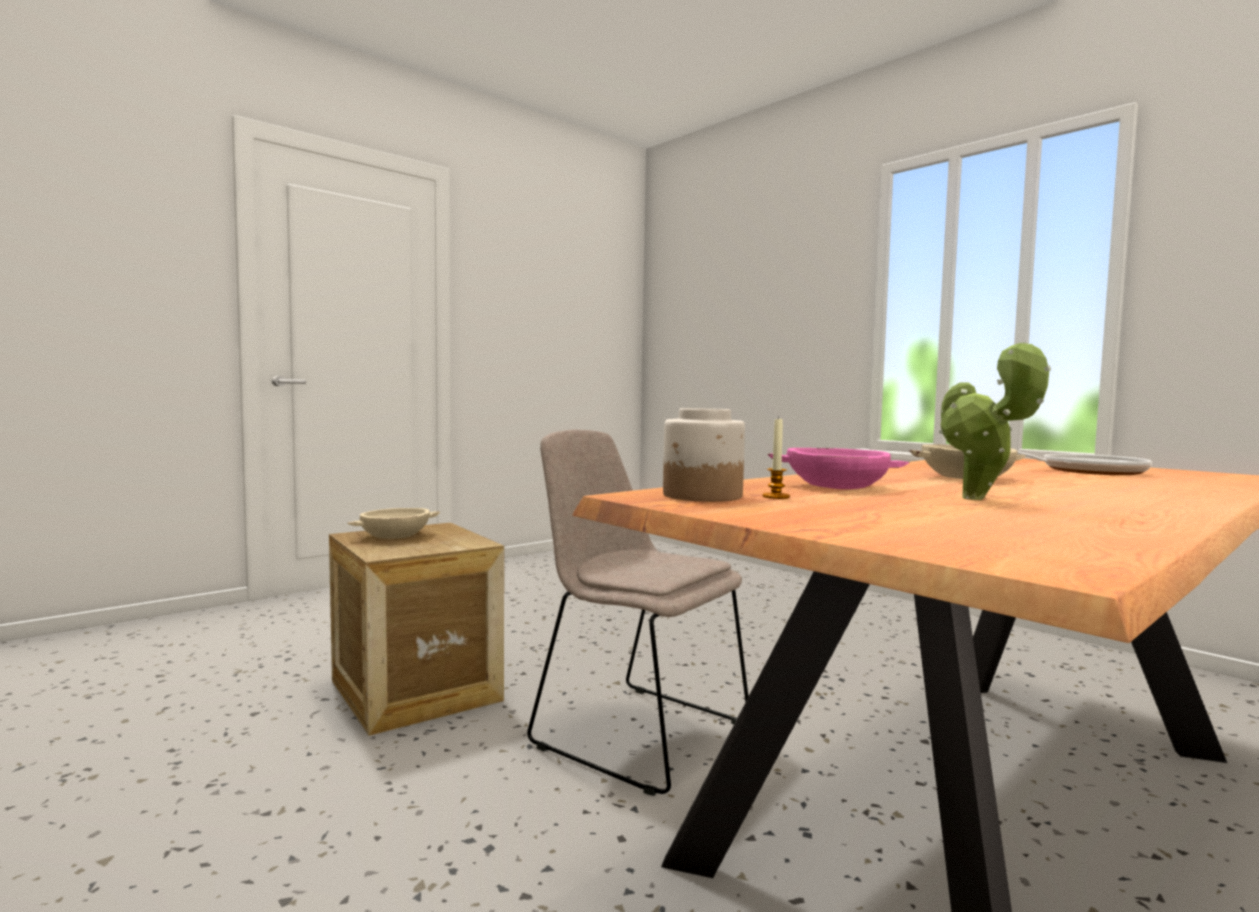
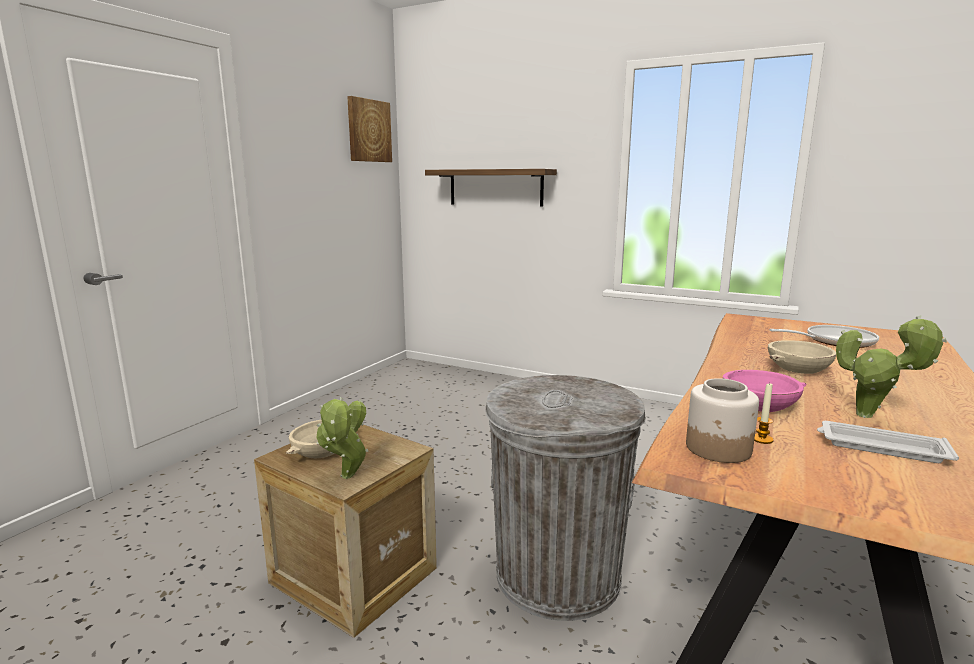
camera: 20 degrees left, 10 degrees up
beige chair [527,430,749,796] -> grey trash can [485,375,646,621]
none -> potted plant [316,397,369,479]
none -> picture [347,96,392,162]
none -> shelf [425,169,557,207]
none -> white tray [817,421,959,463]

